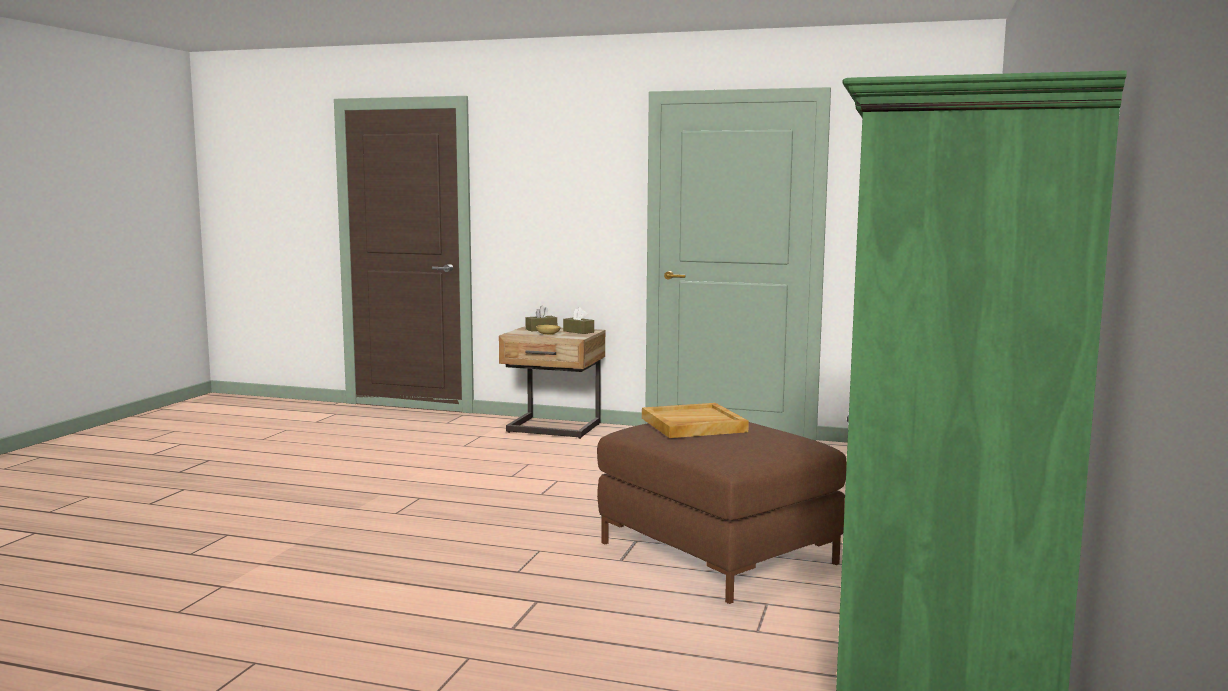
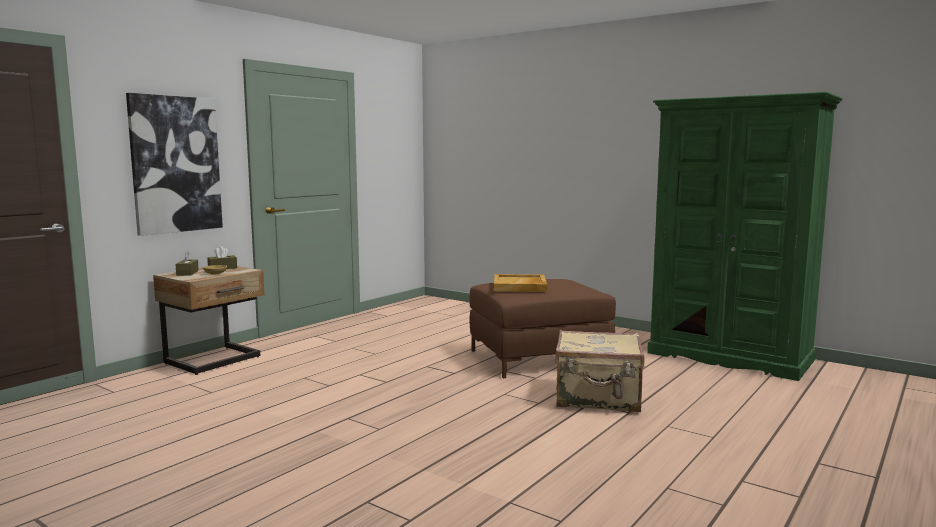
camera: 70 degrees left, 0 degrees up
none -> picture [126,93,223,236]
none -> beige suitcase [555,330,644,412]

